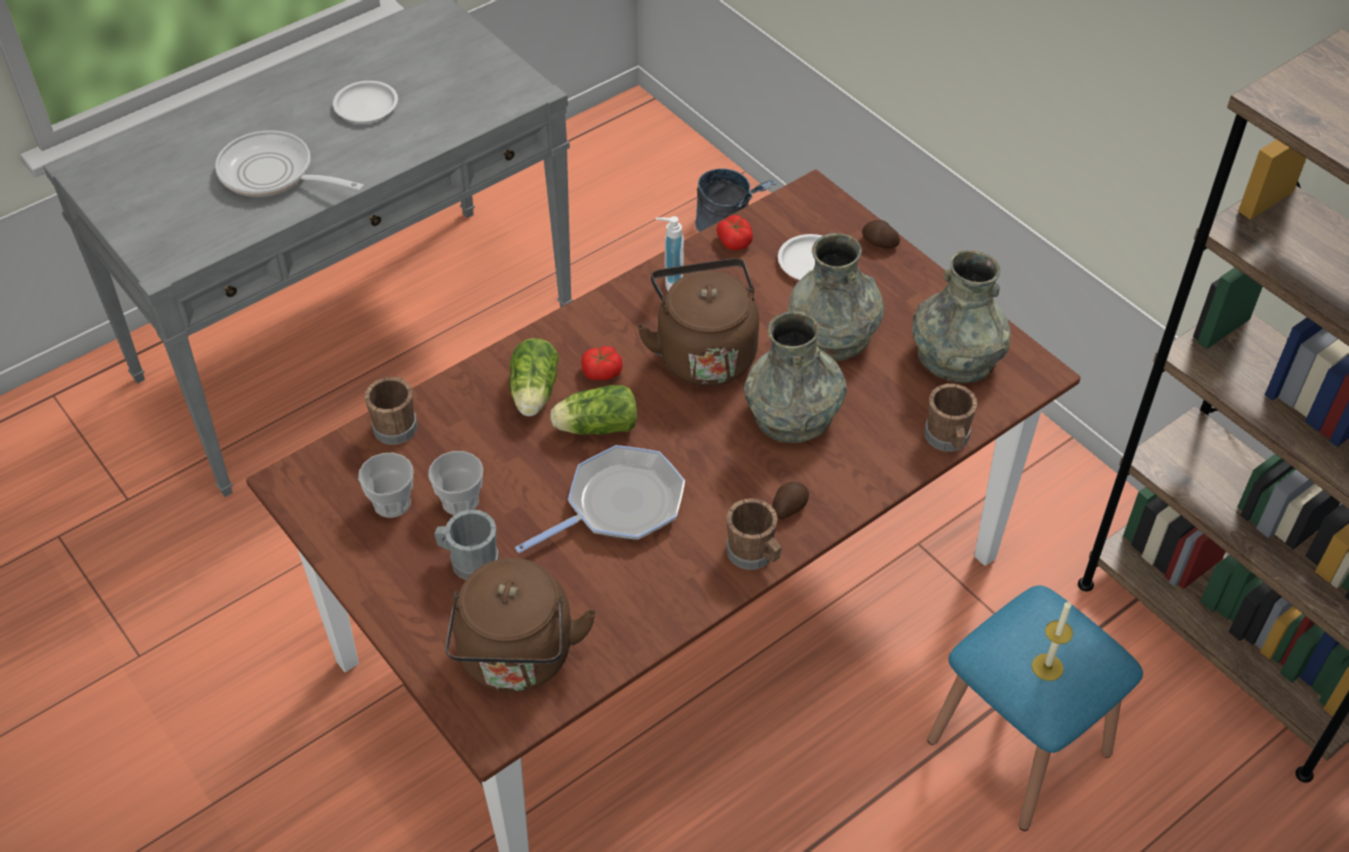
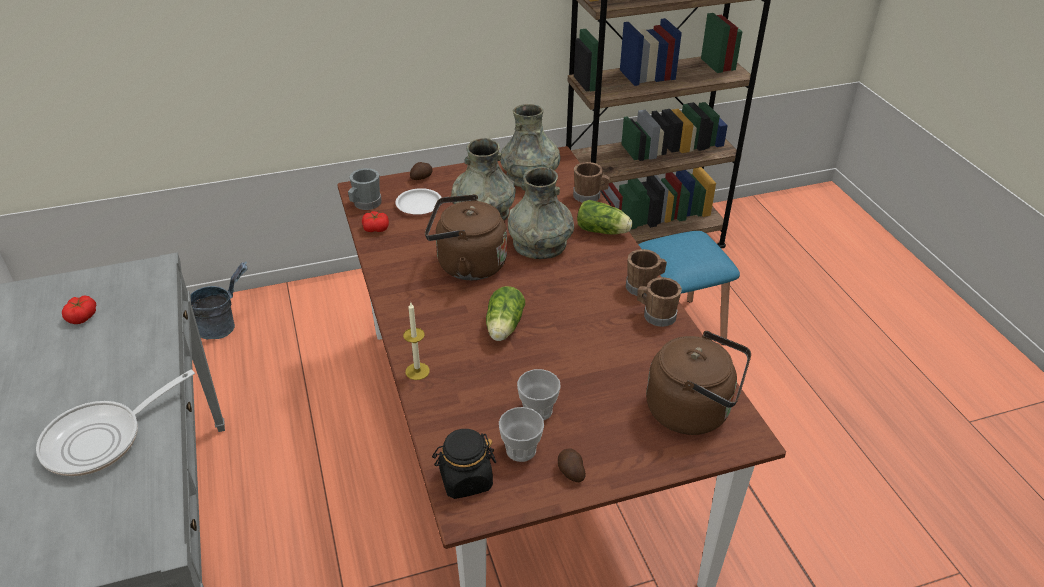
camera: 70 degrees left, 10 degrees down
white plate [333,81,398,122] -> none
brown mug [365,377,417,445] -> brown mug moved to [637,277,682,327]
grey mug [434,510,499,580] -> grey mug moved to [348,168,382,210]
lettuce [510,338,559,416] -> lettuce moved to [577,200,632,234]
frying pan [515,445,685,553] -> none
tomato [581,346,623,380] -> tomato moved to [62,296,96,324]
soap dispenser [656,216,684,291] -> none
potato [772,482,809,519] -> potato moved to [558,448,586,482]
candle [1032,600,1073,681] -> candle moved to [403,303,430,380]
none -> black jar [432,429,496,499]

